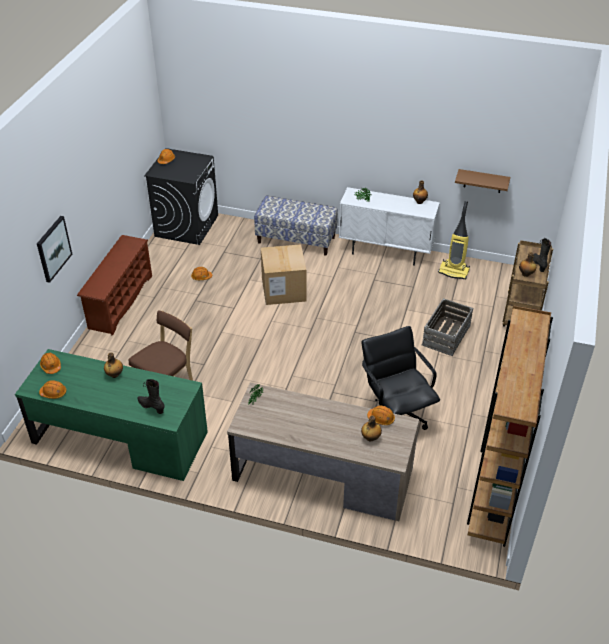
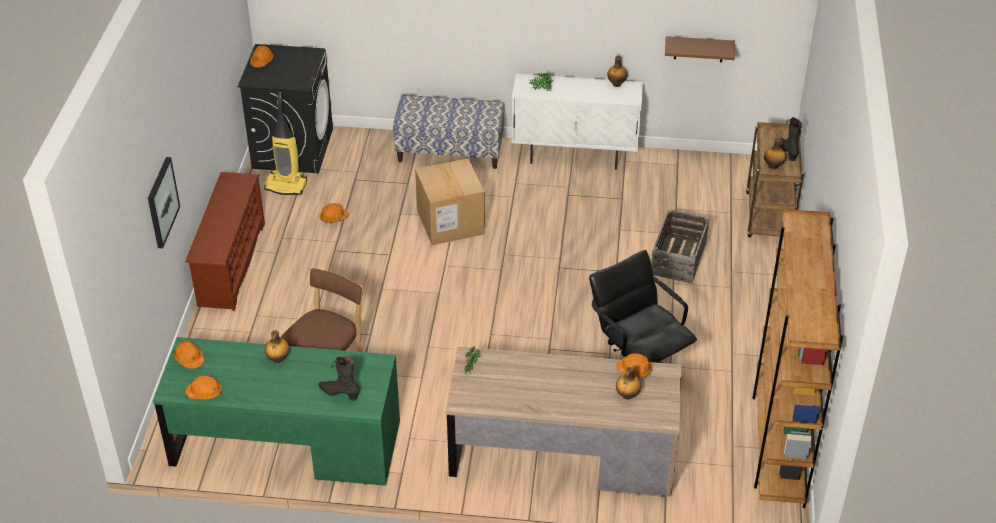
camera: 10 degrees left, 0 degrees up
vacuum cleaner [438,201,470,279] -> vacuum cleaner moved to [264,91,307,195]

